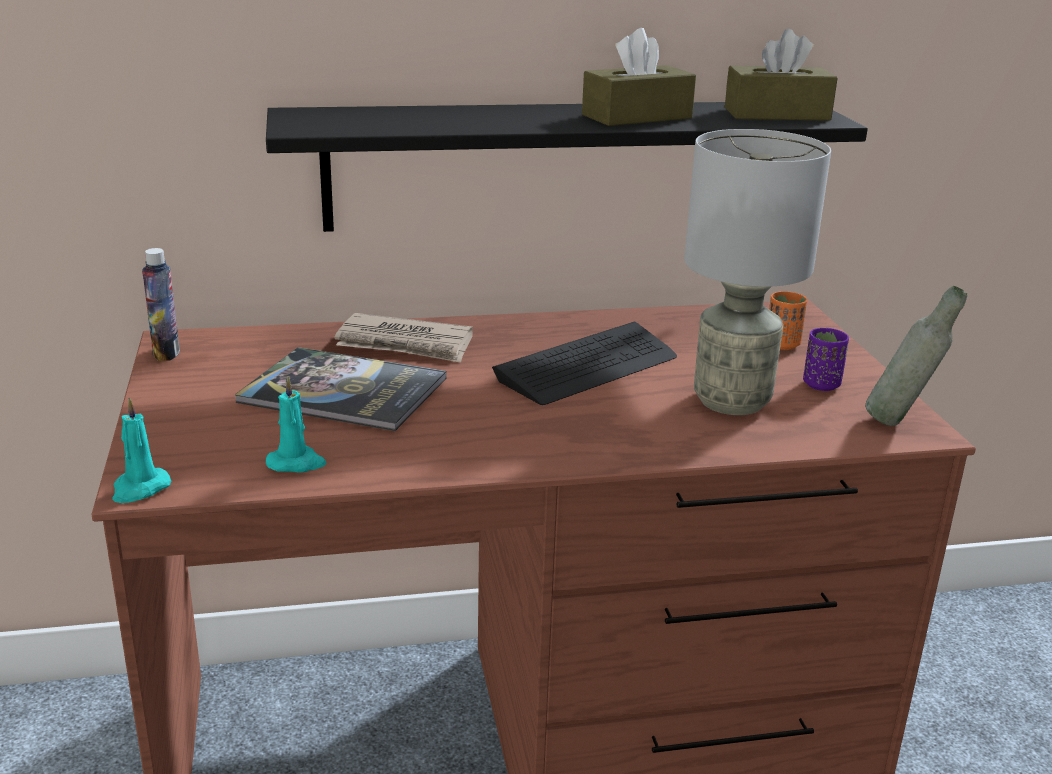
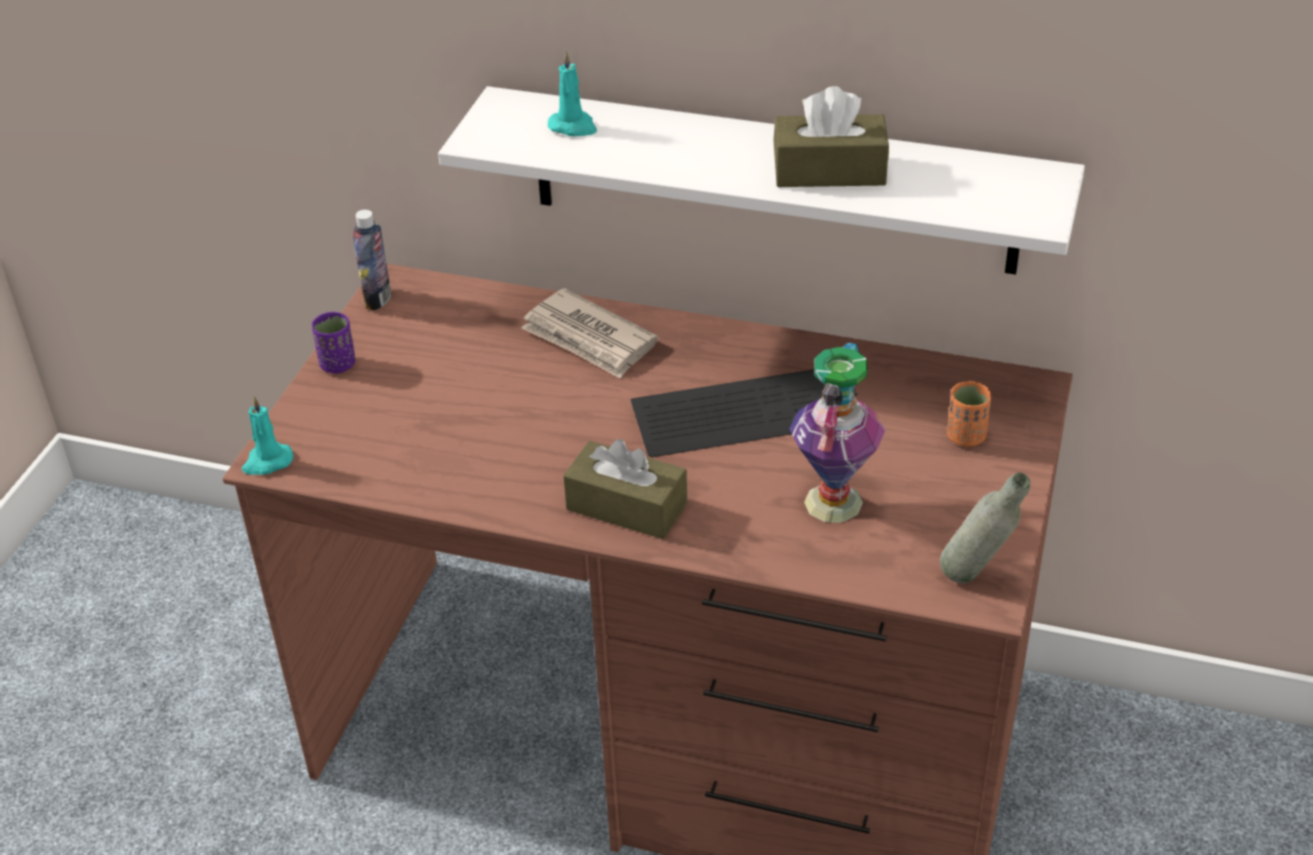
camera: 30 degrees right, 15 degrees up
book [235,347,447,431] -> none
black shelf [266,102,868,232] -> white shelf [438,86,1085,275]
turquoise candle [266,376,327,473] -> turquoise candle moved to [548,51,597,136]
grey table lamp [684,129,831,415] -> vase [789,343,885,522]
brown tissue box [725,29,838,121] -> brown tissue box moved to [563,439,687,539]
purple cup [803,328,849,391] -> purple cup moved to [312,312,355,373]

